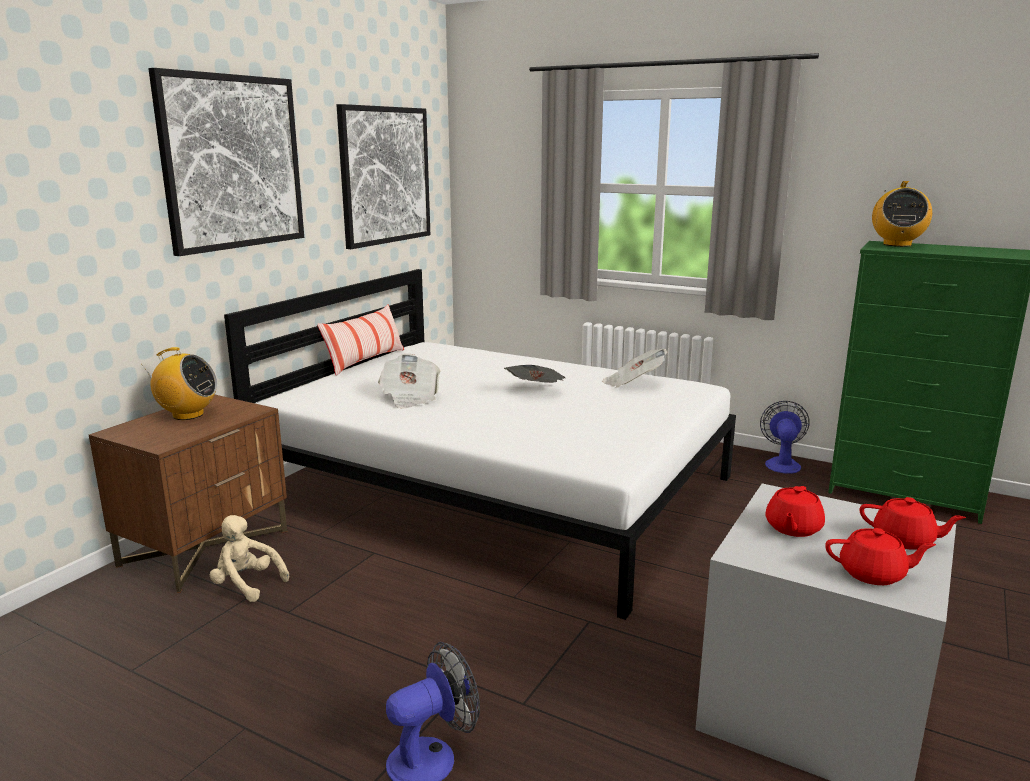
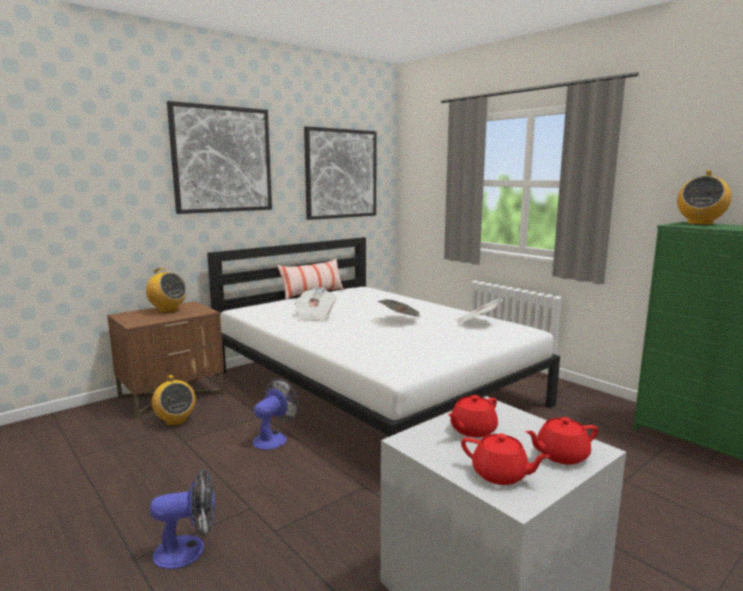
camera: 20 degrees right, 5 degrees down
beige plush toy [210,515,289,602] -> radio [152,375,196,426]
fan [760,401,809,474] -> fan moved to [252,379,299,450]
red teapot [859,497,966,550] -> red teapot turned 120 degrees clockwise [526,417,598,465]

